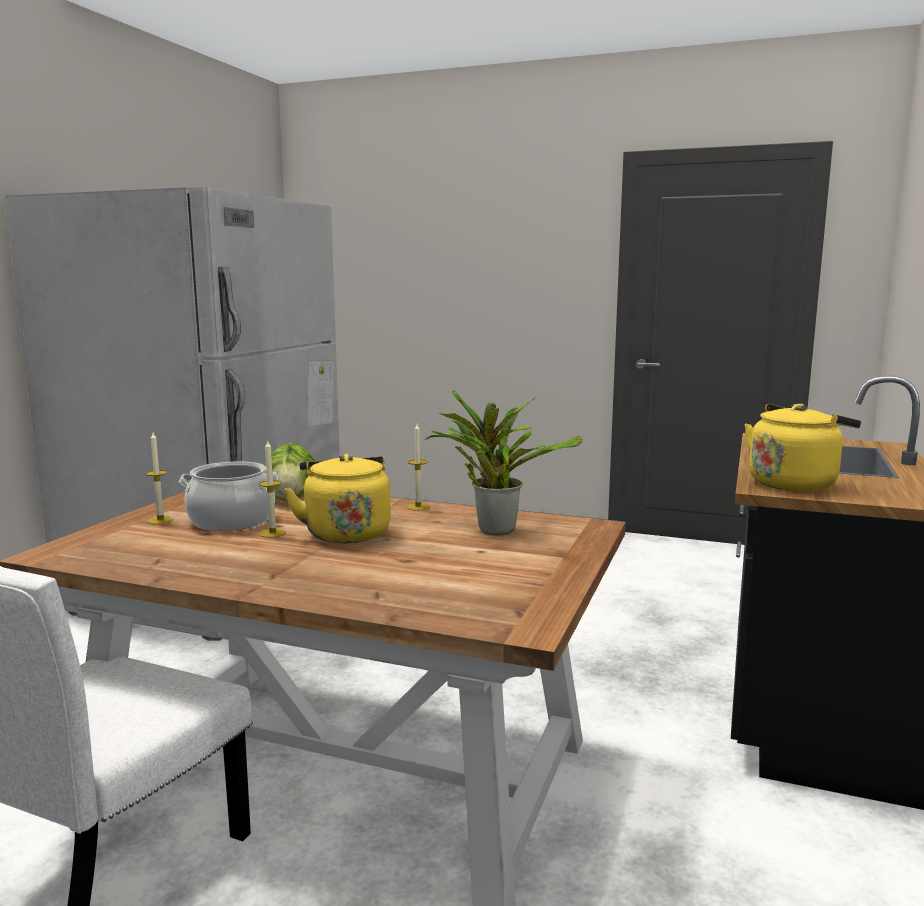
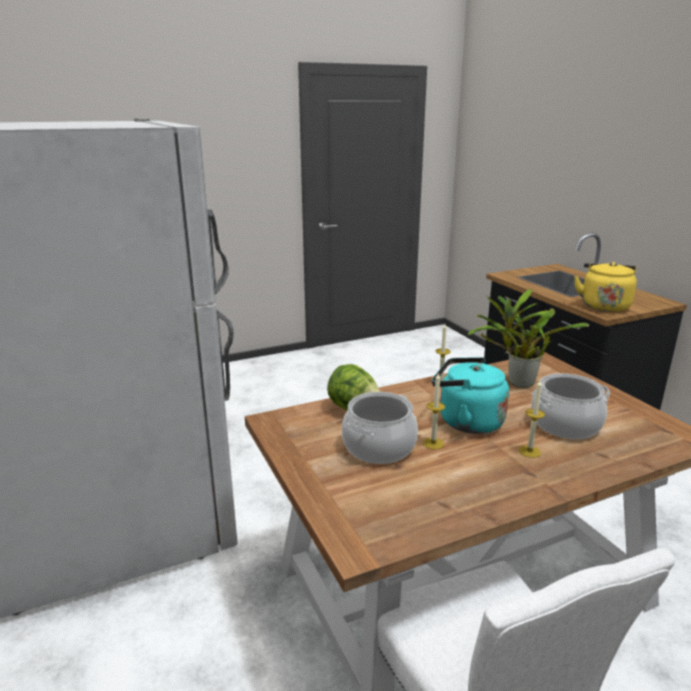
camera: 45 degrees left, 10 degrees up
candle [145,433,173,524] -> candle moved to [519,380,545,458]
yellow kettle [284,454,391,543] -> turquoise kettle [432,357,509,434]
none -> cooking pot [531,373,610,439]

